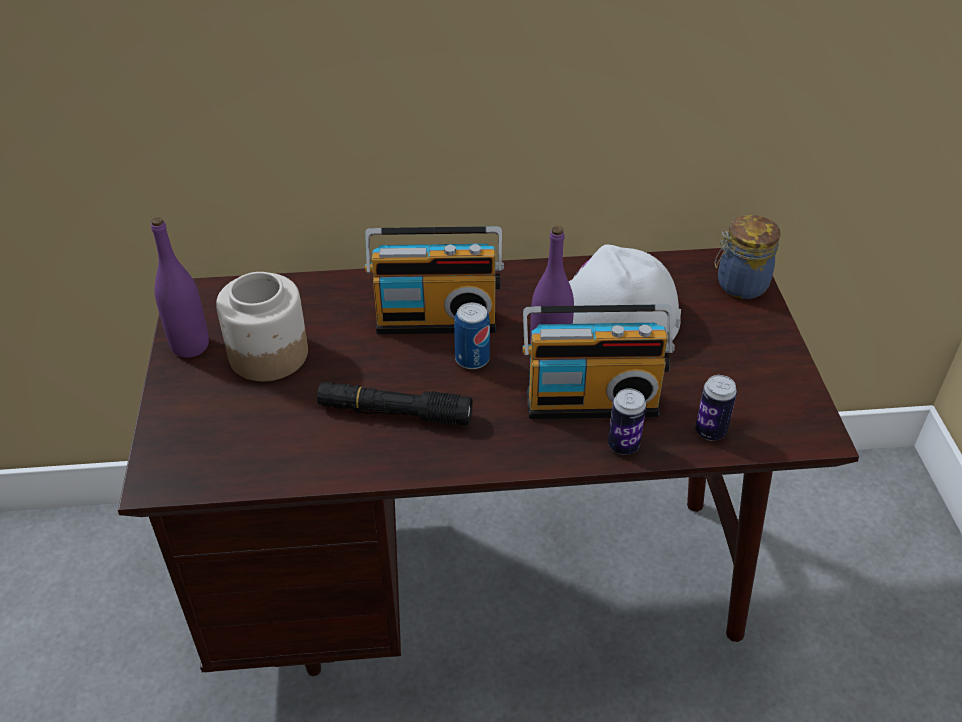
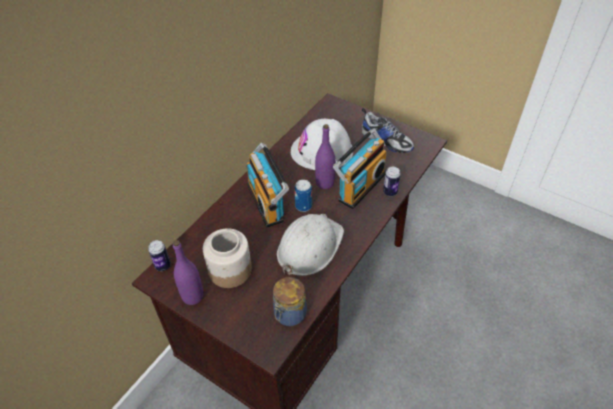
camera: 50 degrees left, 5 degrees up
black flashlight [317,382,473,425] -> white hard hat [277,214,344,276]
radio [365,226,504,334] -> radio turned 120 degrees clockwise [246,143,289,228]
can [695,375,737,441] -> can moved to [148,240,171,271]
jar [715,215,781,299] -> jar moved to [273,277,307,326]
none -> shoe [362,108,414,153]

